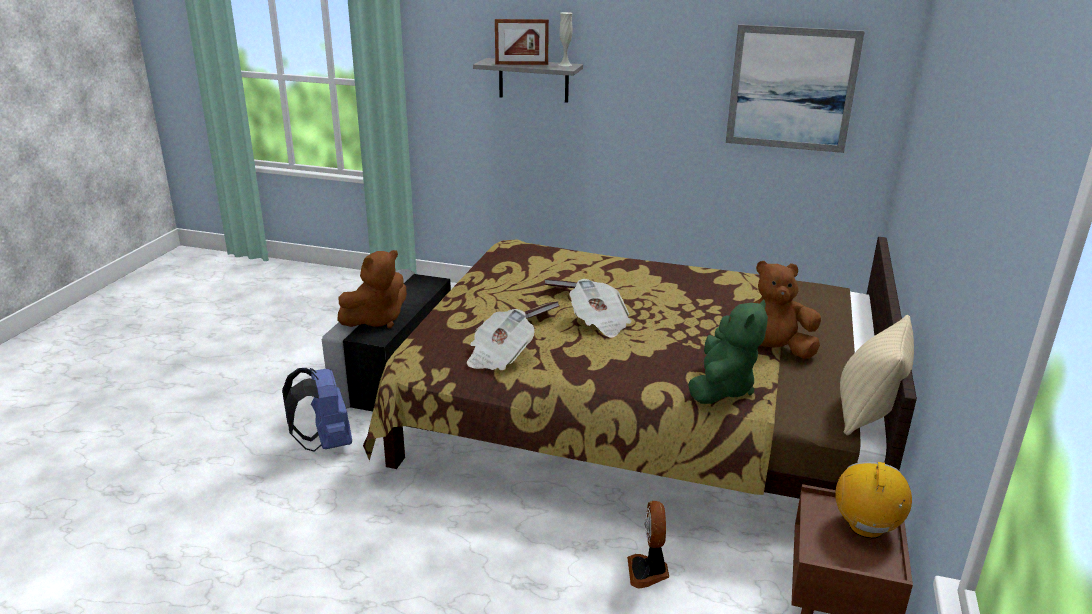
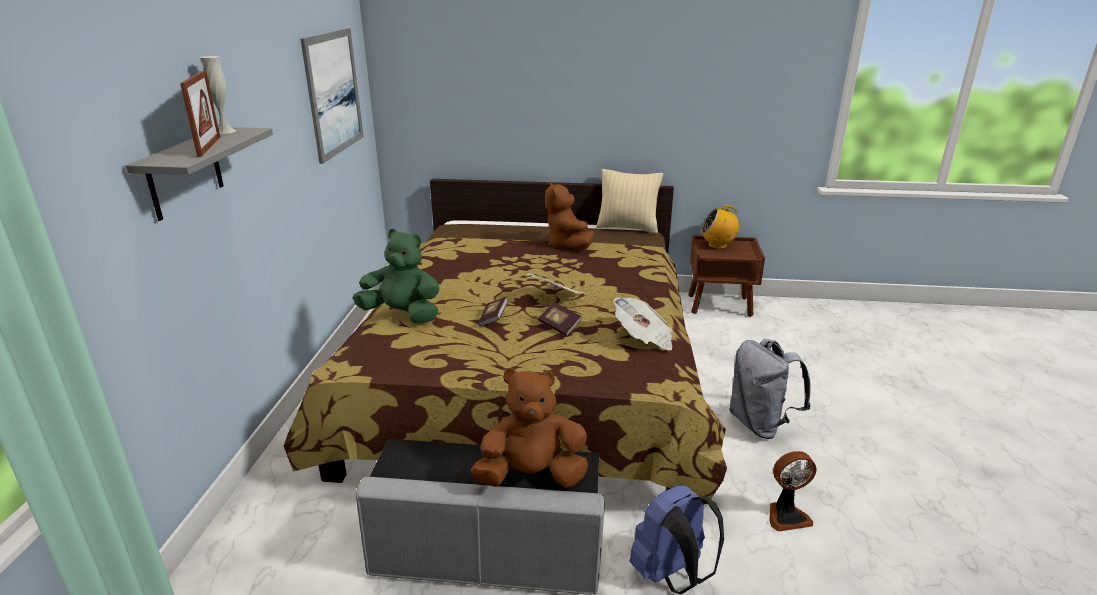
camera: 100 degrees left, 0 degrees up
brown plush toy [337,250,407,328] -> brown plush toy turned 45 degrees counterclockwise [471,368,588,488]
fan [627,501,669,588] -> fan moved to [769,451,817,532]
green plush toy [688,299,768,404] -> green plush toy moved to [352,229,440,324]
none -> grey backpack [730,339,811,439]

